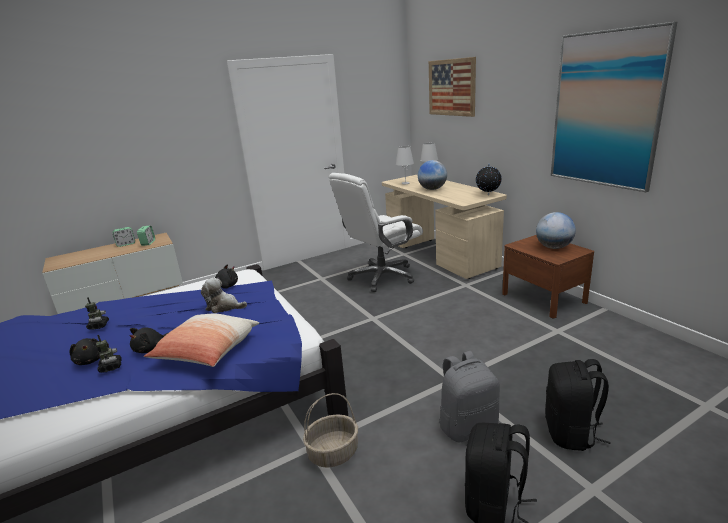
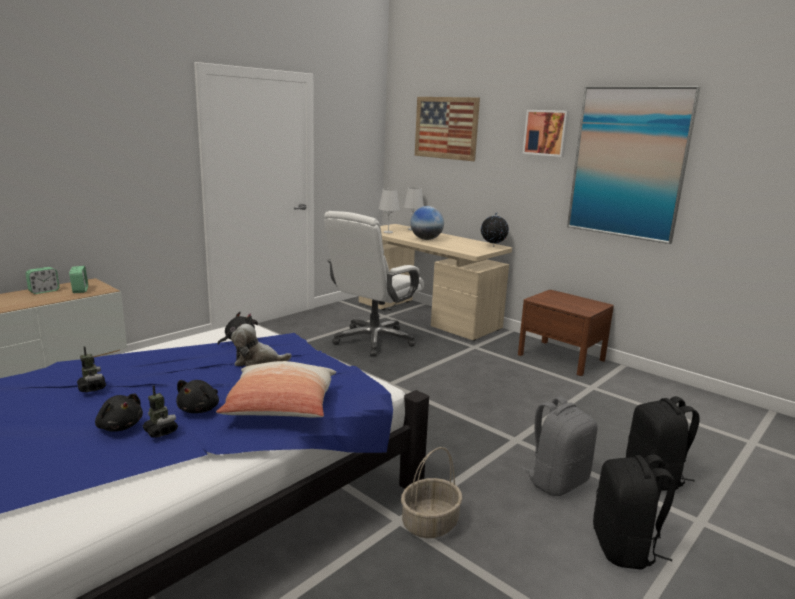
camera: 20 degrees left, 5 degrees down
globe [536,212,576,249] -> none
none -> picture [522,110,569,157]

